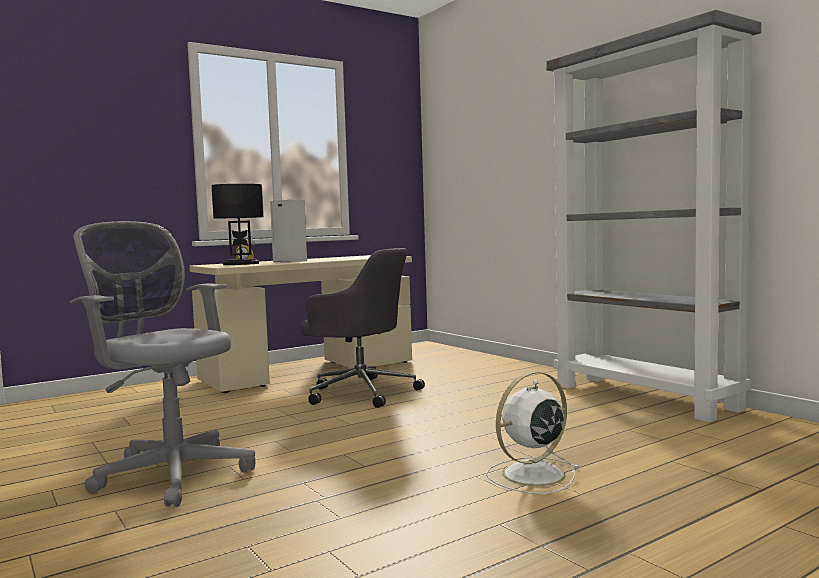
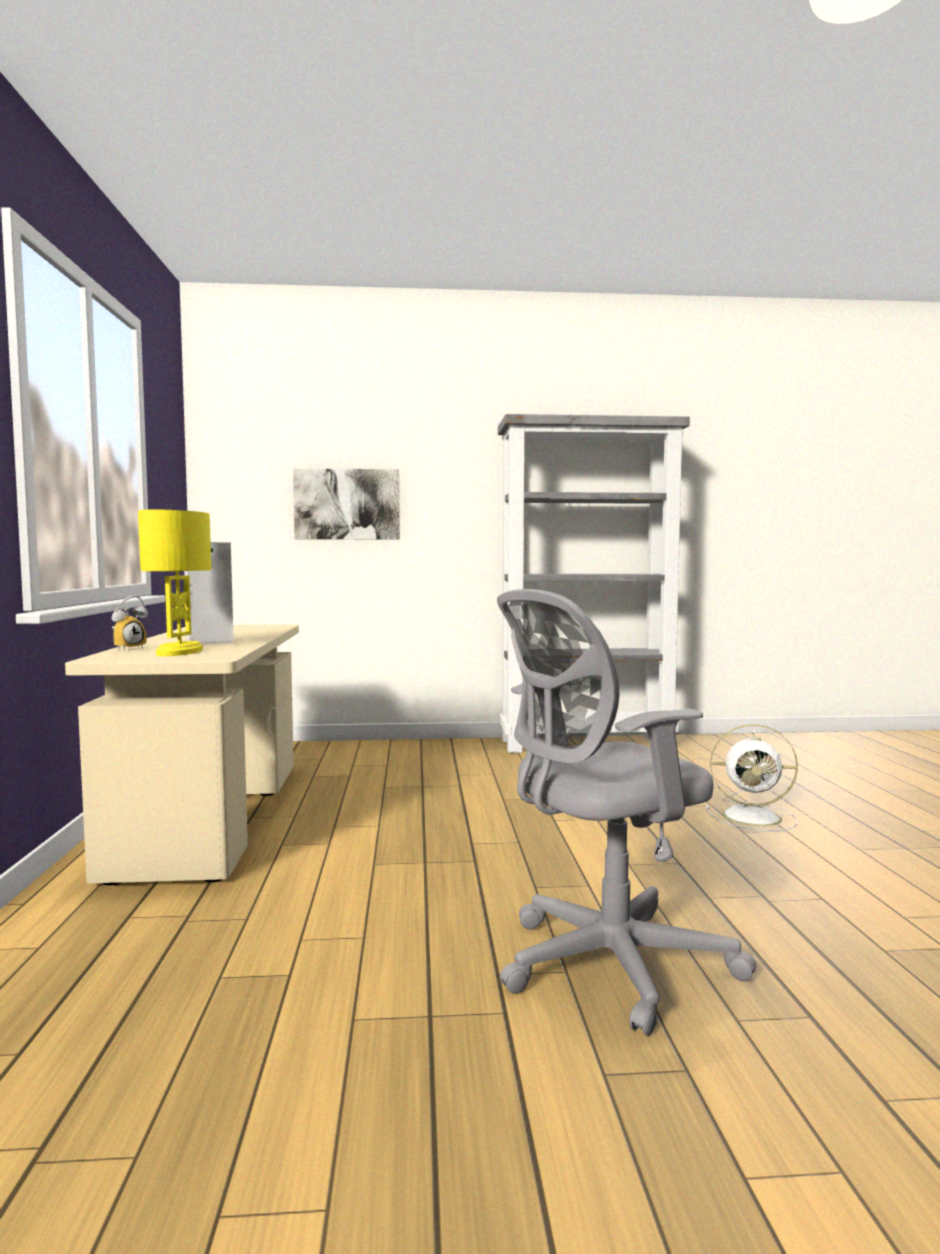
camera: 60 degrees left, 0 degrees up
black table lamp [212,184,263,265] -> yellow table lamp [138,509,211,656]
grey office chair [301,248,425,408] -> none
white fan [486,371,581,494] -> white fan turned 75 degrees counterclockwise [705,724,798,831]
none -> picture [293,469,400,539]

